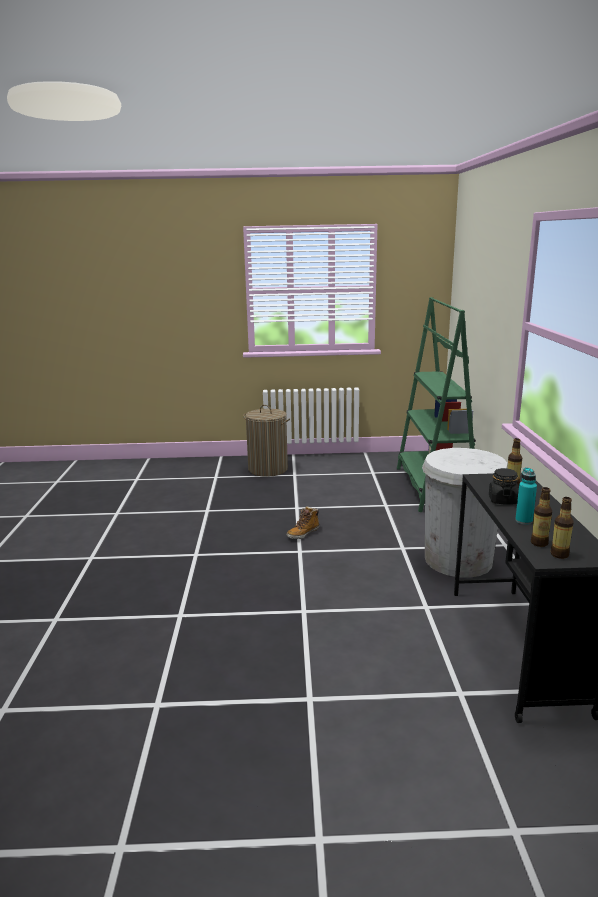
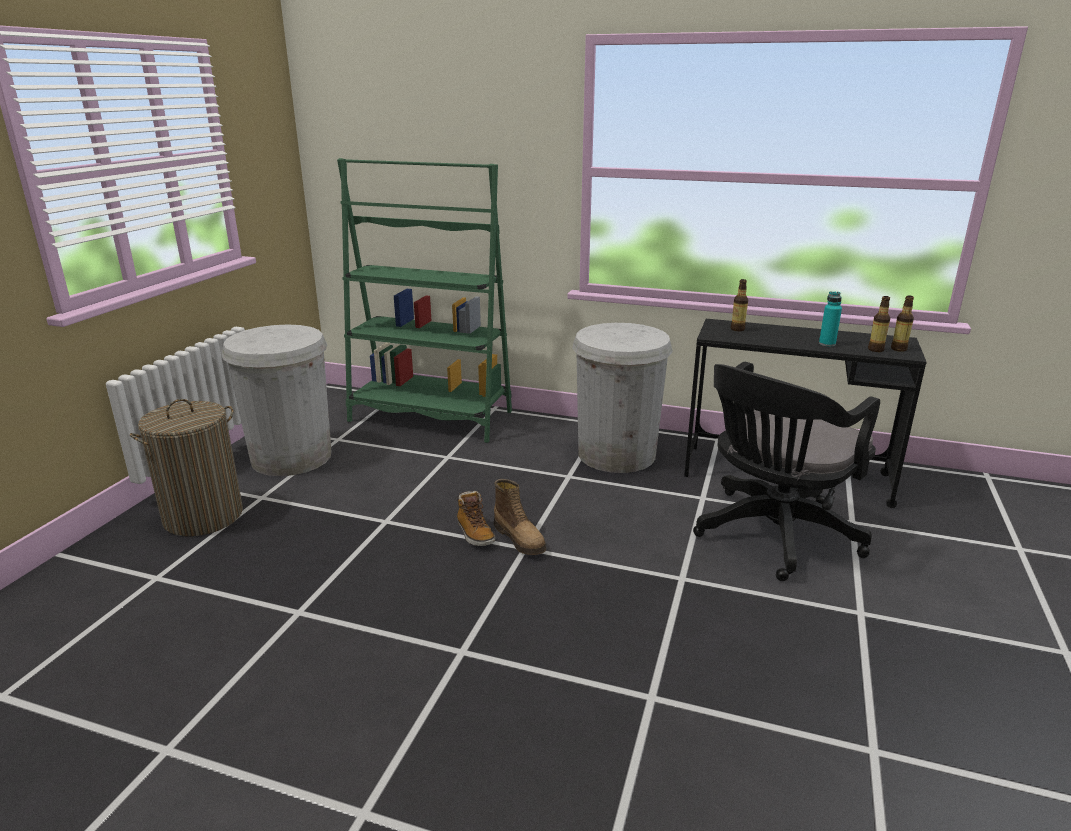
camera: 70 degrees left, 5 degrees up
black jar [489,468,519,505] -> none
none -> white trash can [222,324,332,476]
none -> boot [494,479,546,555]
none -> black office chair [693,362,880,581]

